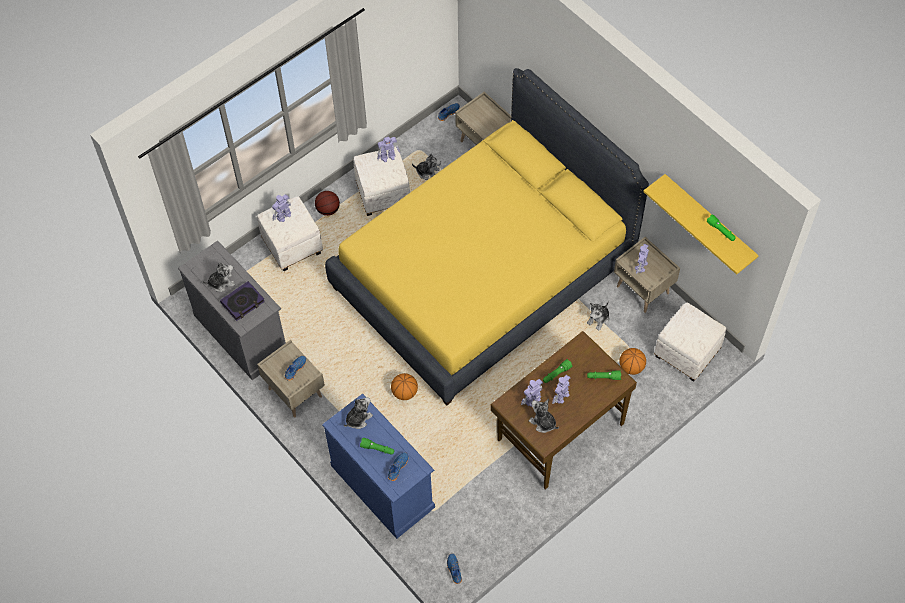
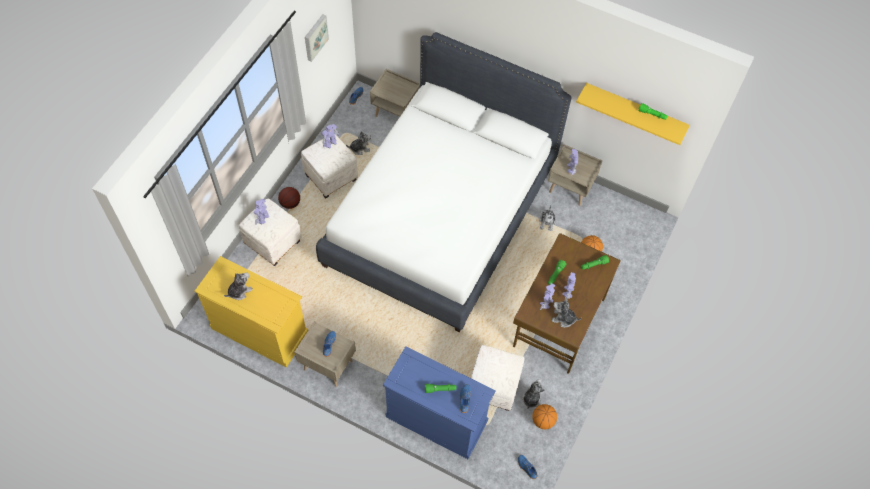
camera: 25 degrees left, 0 degrees up
grey dresser [178,241,286,380] -> yellow dresser [194,256,308,368]
book [220,281,265,321] -> none
yellow bed [325,68,649,405] -> white bed [316,32,572,332]
plush toy [344,397,373,429] -> plush toy moved to [522,379,545,409]
basketball [391,373,418,400] -> basketball moved to [532,404,557,429]
white ottoman [654,302,726,382] -> white ottoman moved to [471,345,525,411]
none -> picture [305,14,329,62]

